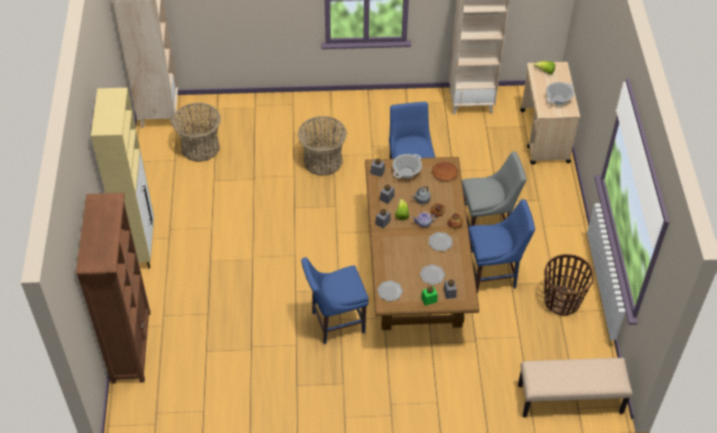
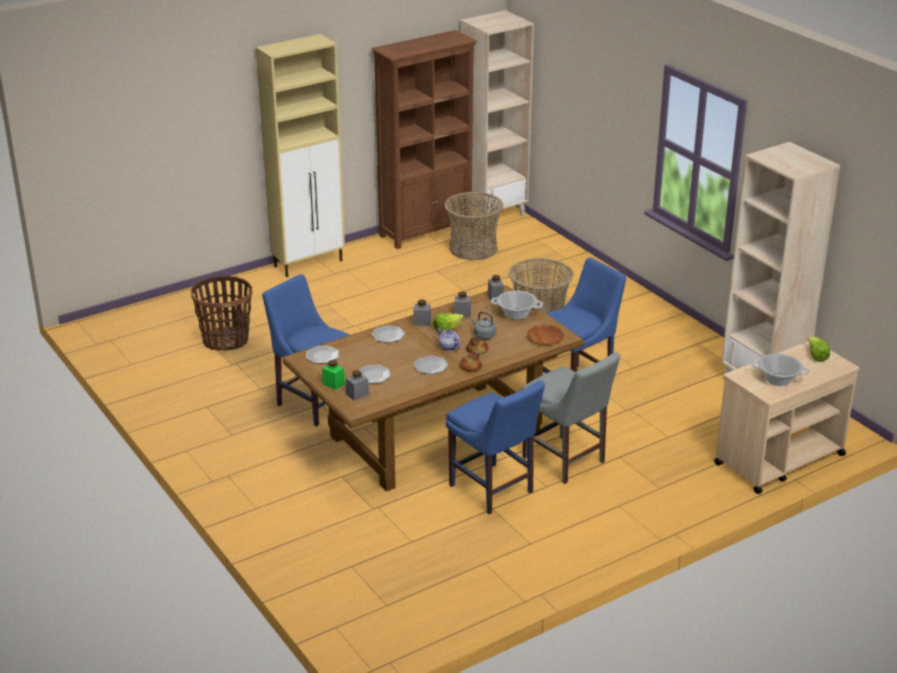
camera: 60 degrees right, 20 degrees down
brown bookcase [76,193,150,384] -> brown bookcase moved to [372,30,477,249]
beige bench [518,358,633,417] -> none
basket [544,254,593,316] -> basket moved to [191,276,252,351]
none -> plate [371,325,405,343]

